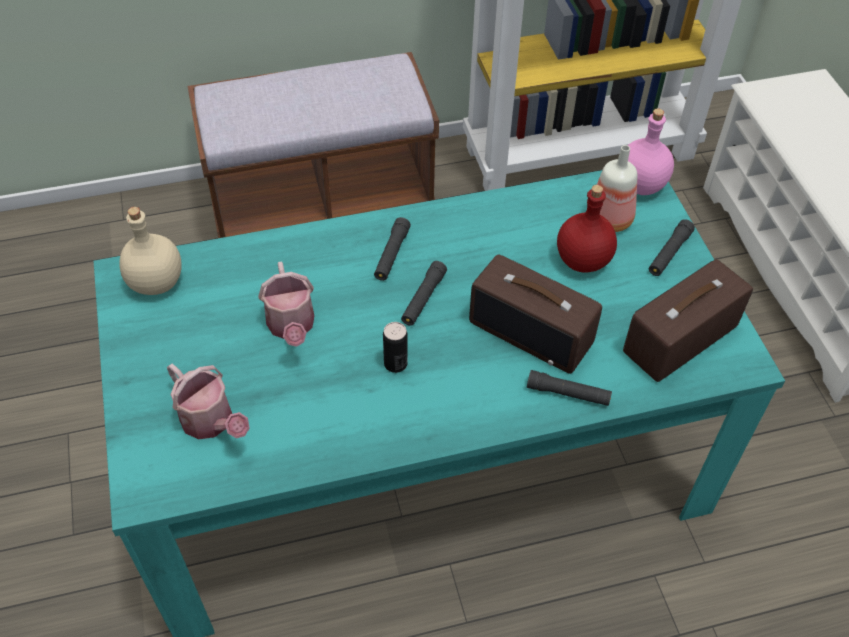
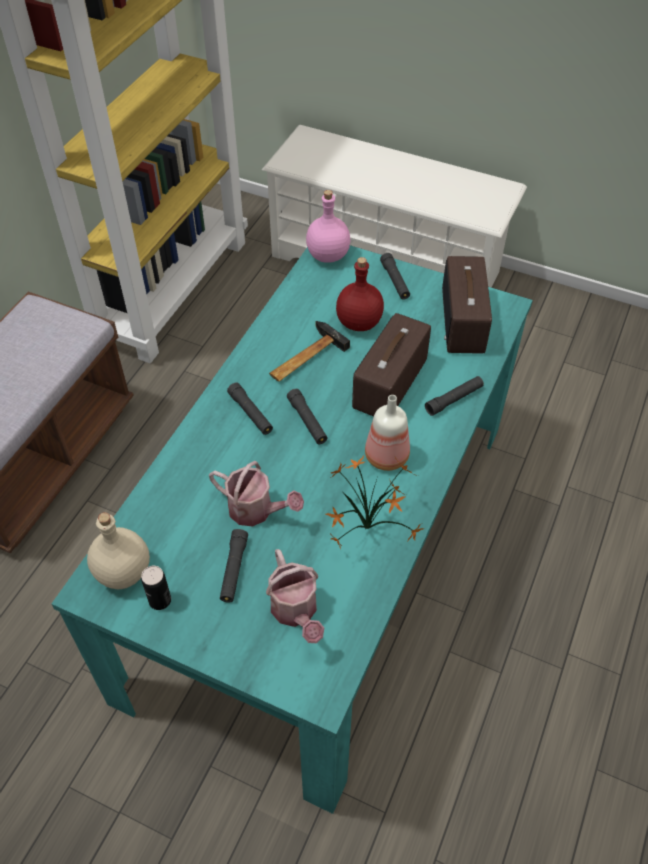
camera: 50 degrees left, 0 degrees up
watering can [167,364,249,440] -> watering can turned 75 degrees clockwise [266,549,324,643]
can [383,322,408,373] -> can moved to [141,566,171,610]
radio [469,254,602,374] -> radio turned 135 degrees clockwise [352,313,431,417]
bottle [597,145,638,232] -> bottle moved to [365,395,410,471]
none -> black flashlight [220,529,248,603]
none -> hammer [269,321,350,382]
none -> potted plant [326,456,424,549]

